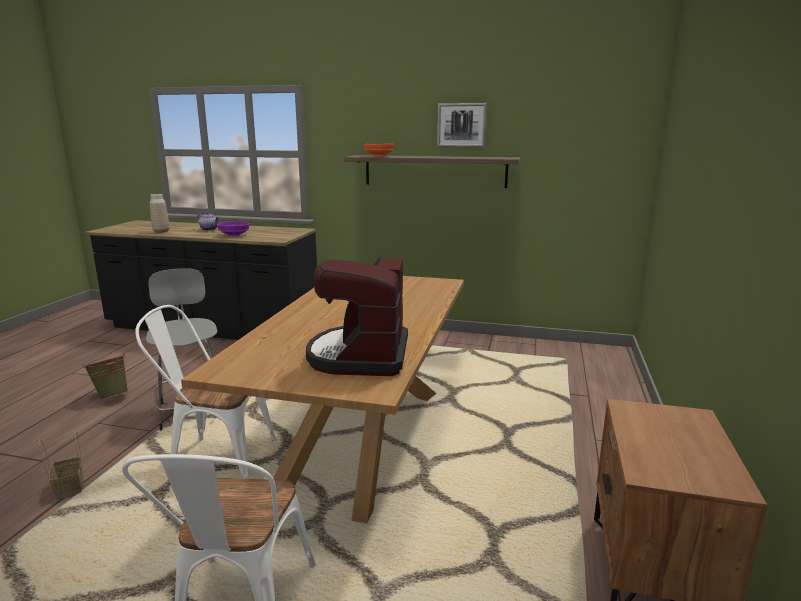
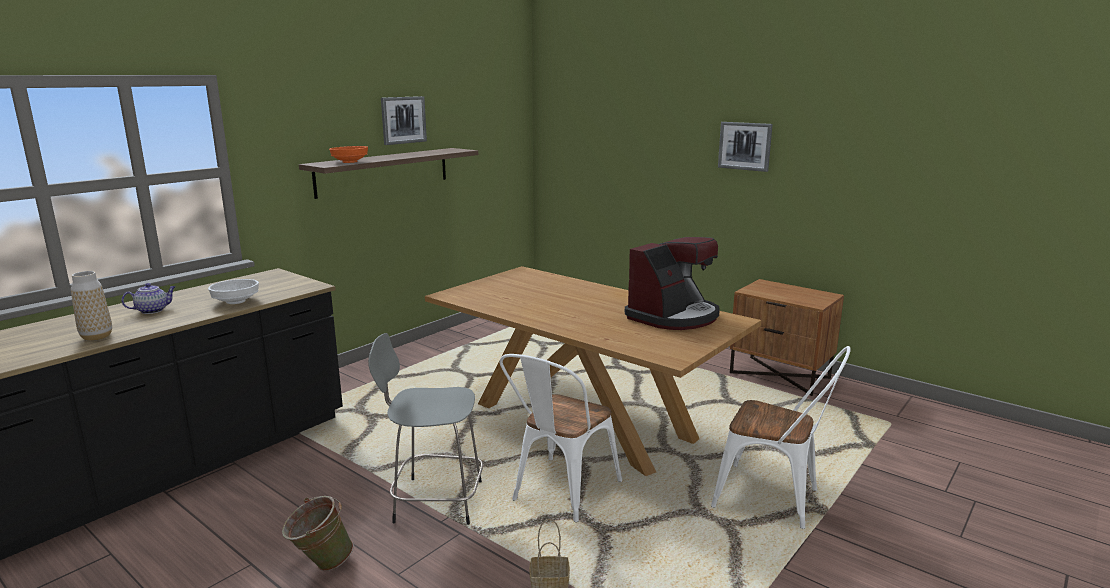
camera: 65 degrees left, 0 degrees up
purple bowl [217,221,249,236] -> white bowl [208,279,259,304]
coffee machine [306,257,408,376] -> coffee machine turned 75 degrees counterclockwise [625,237,720,330]
none -> picture [718,122,773,172]

